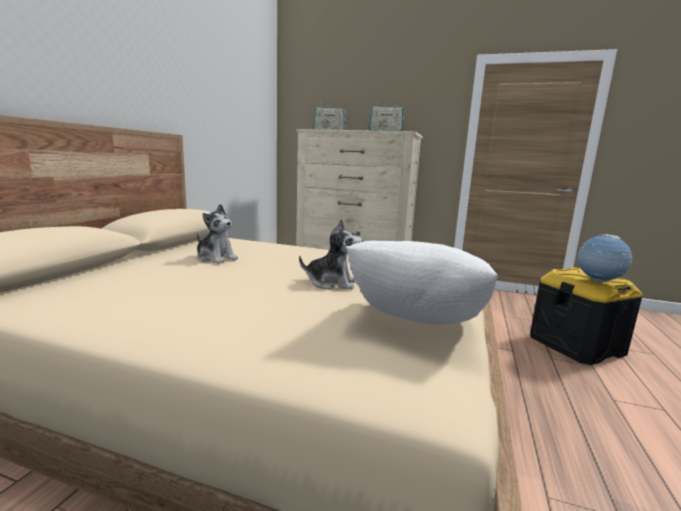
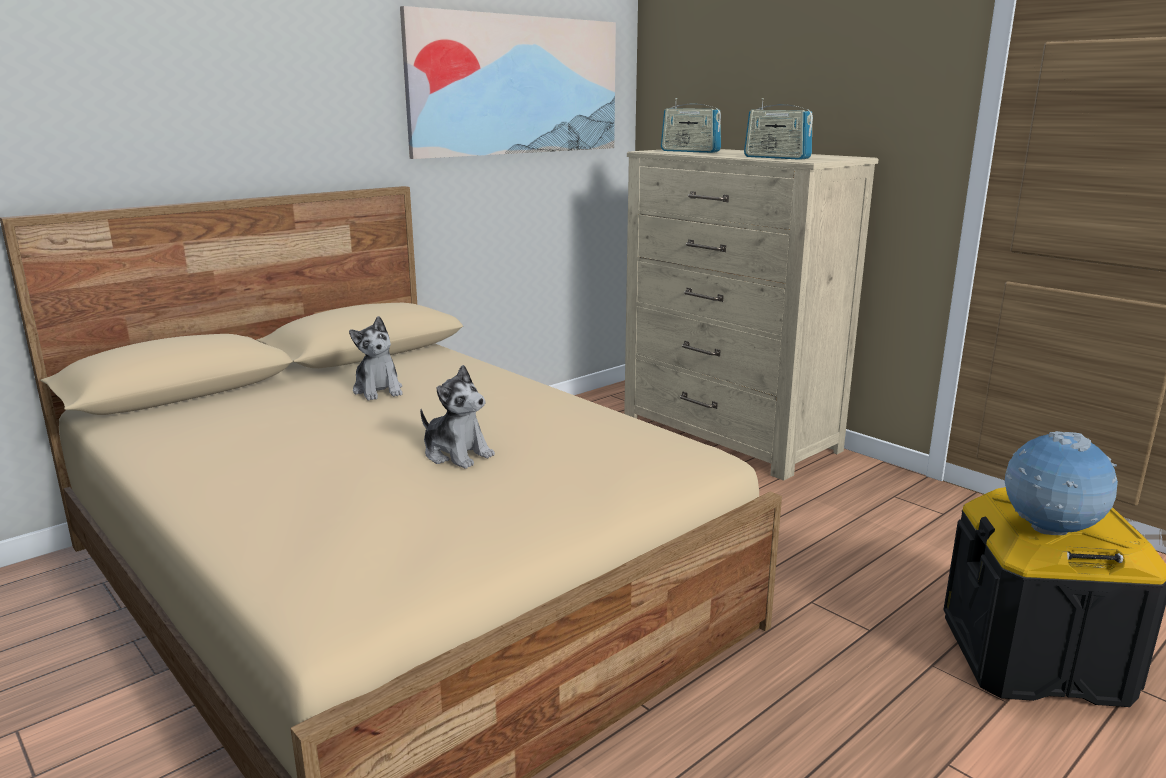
camera: 30 degrees right, 5 degrees up
white pillow [346,241,498,325] -> none
none -> picture [400,6,616,159]

